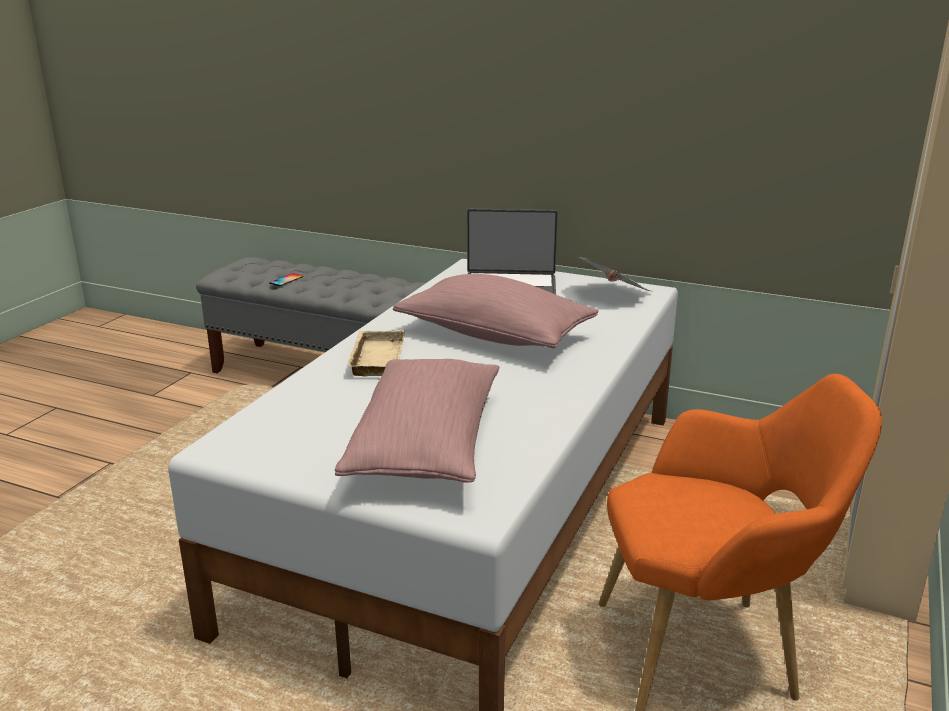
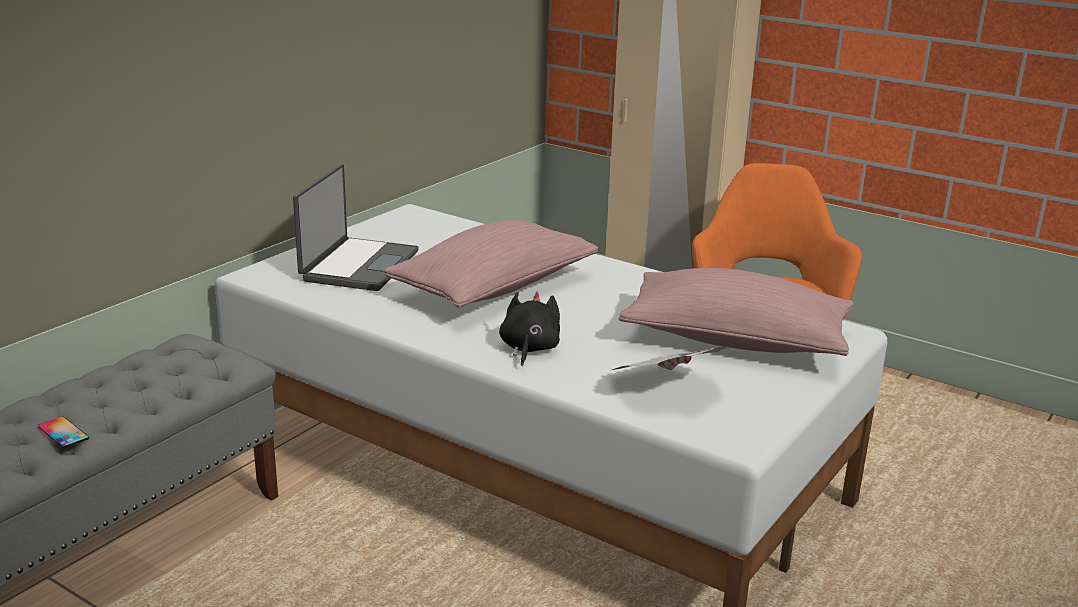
camera: 80 degrees left, 0 degrees up
beige tray [347,330,405,376] -> black plush toy [499,292,560,366]
newspaper [574,257,650,291] -> newspaper moved to [612,346,729,370]

